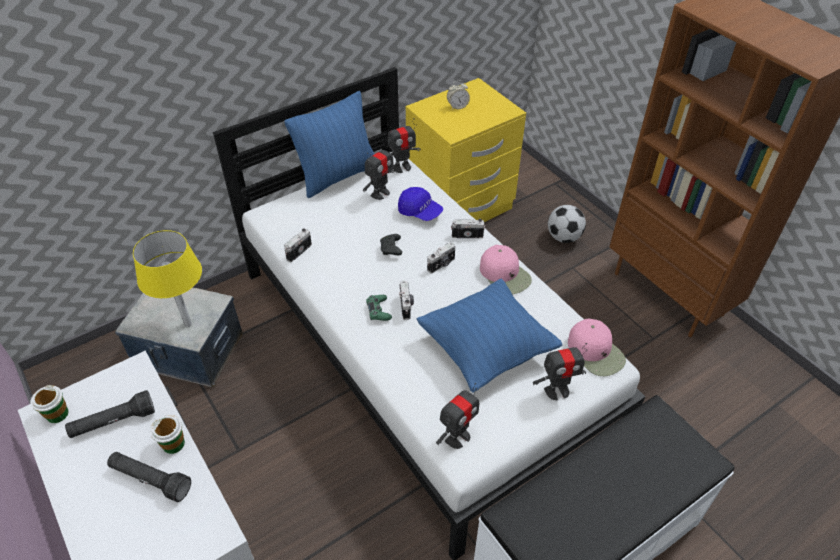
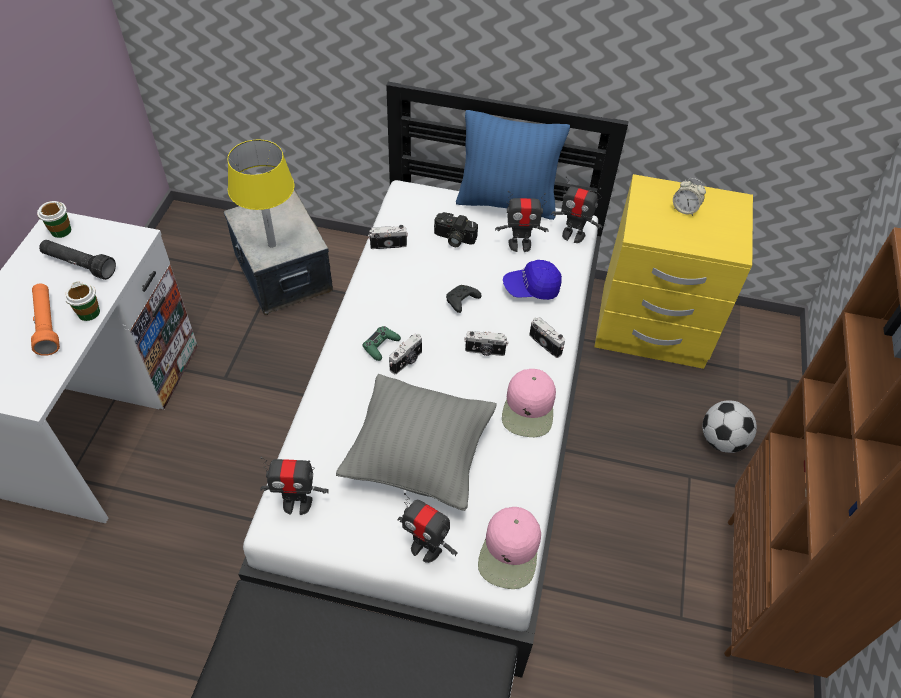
camera: 45 degrees right, 5 degrees up
black flashlight [107,452,191,502] -> orange flashlight [31,284,60,356]
blue cap [398,187,443,221] -> blue cap turned 90 degrees clockwise [503,260,562,300]
blue pillow [417,279,562,393] -> grey pillow [336,374,497,511]
none -> camera [434,212,478,247]

